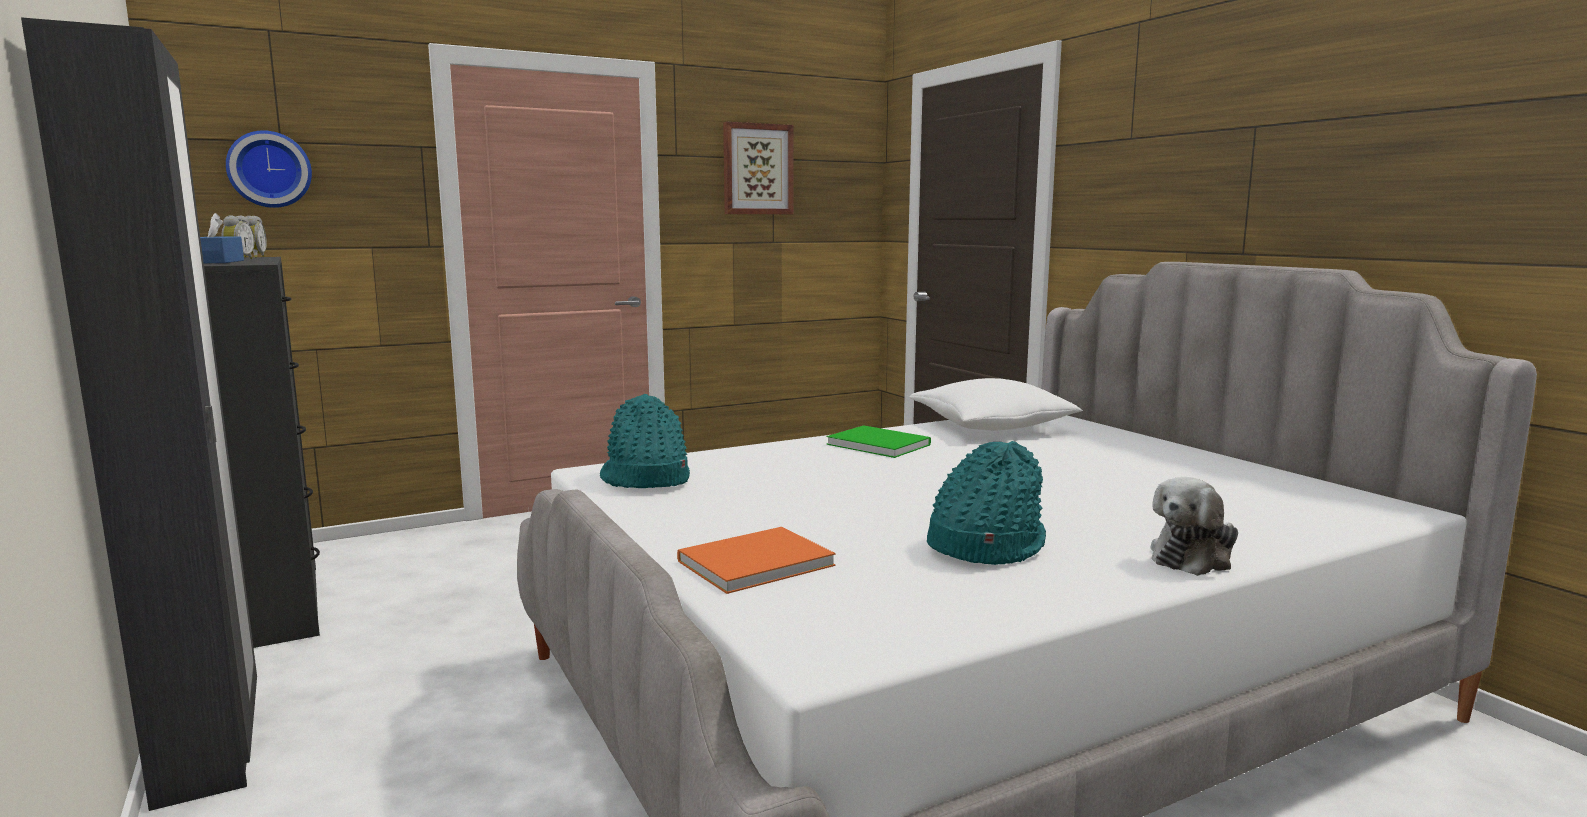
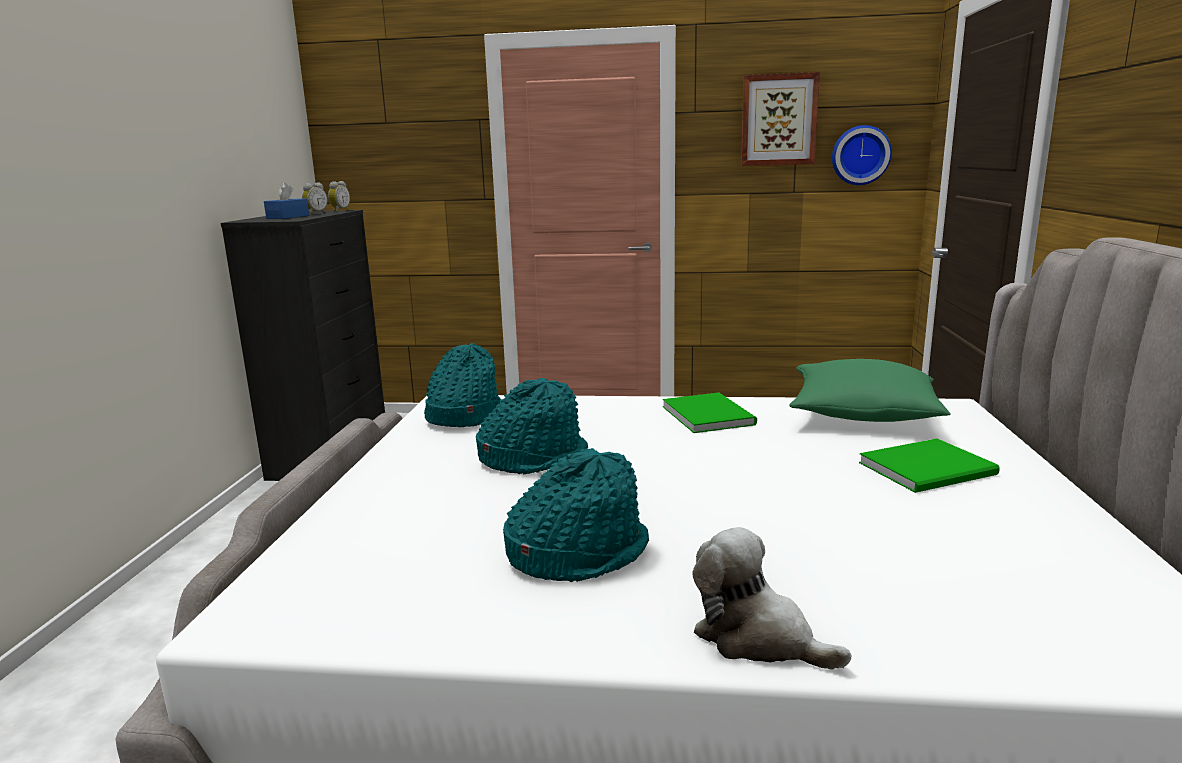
camera: 35 degrees right, 5 degrees up
black wardrobe [21,17,257,811] -> none
wall clock [226,130,312,208] -> wall clock moved to [832,125,892,185]
orange book [677,527,836,594] -> none
white pillow [910,378,1083,430] -> green pillow [789,359,951,422]
plush toy [1151,477,1238,576] -> plush toy turned 45 degrees clockwise [692,527,851,669]
none -> turquoise hat [476,378,588,474]
none -> green book [859,438,1000,493]

